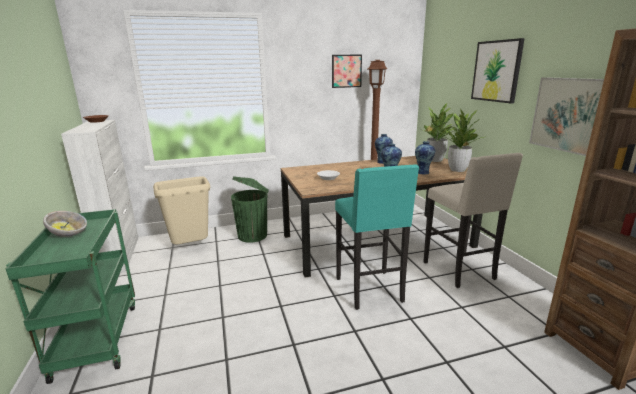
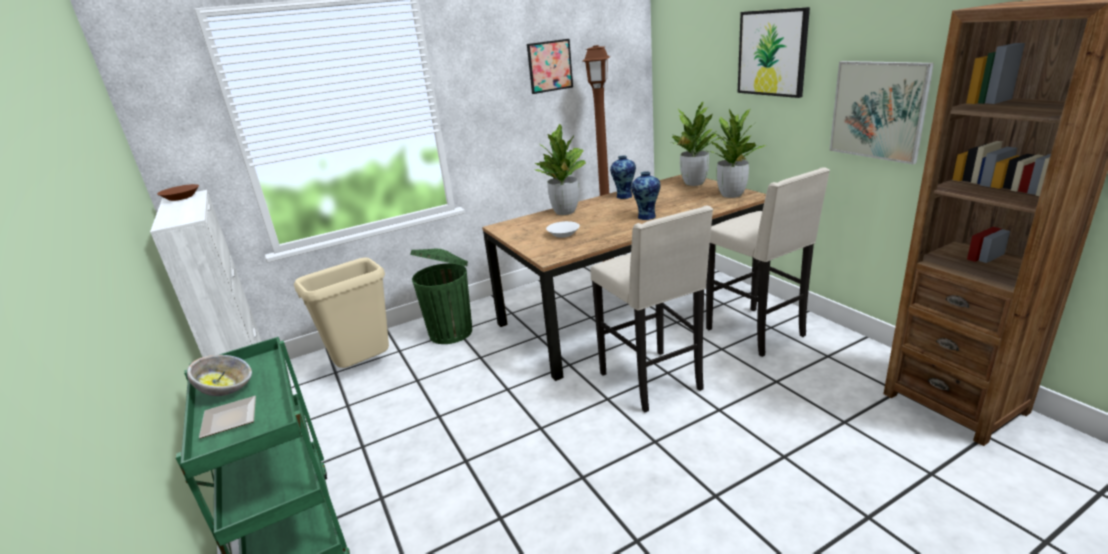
camera: 10 degrees left, 5 degrees up
turquoise stool [335,164,419,310] -> beige stool [590,206,713,412]
vase [415,141,435,175] -> none
none -> plate [199,396,256,439]
none -> potted plant [533,124,586,215]

